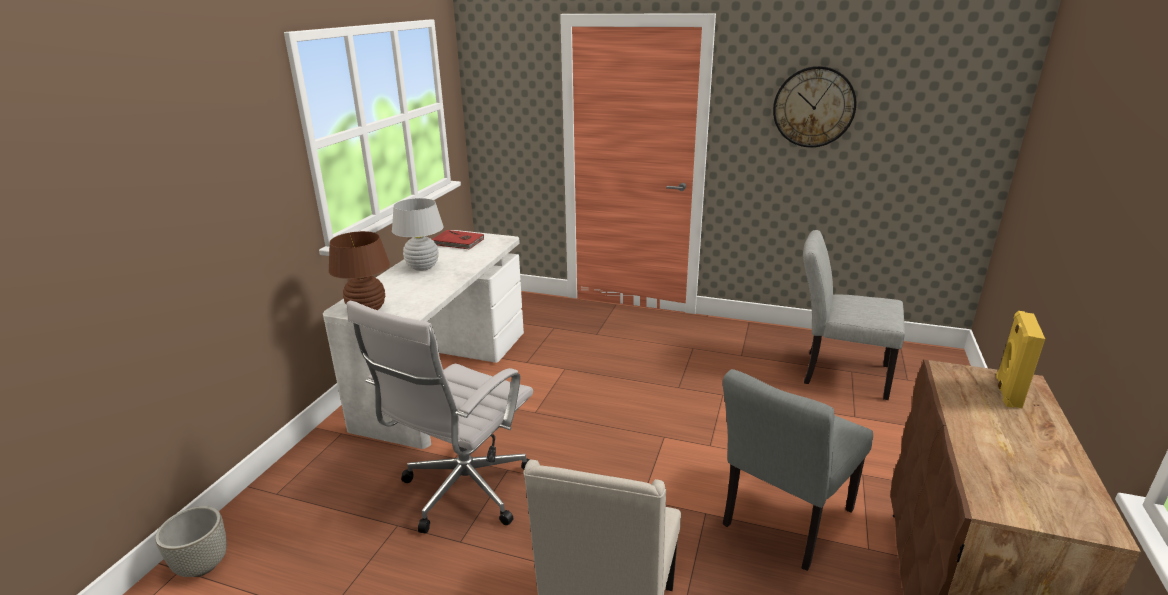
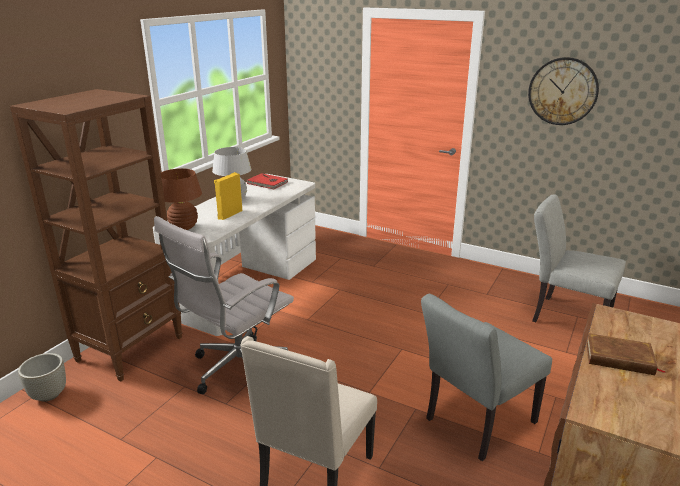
camera: 10 degrees right, 0 degrees up
yellow speaker [996,311,1045,408] -> yellow speaker moved to [214,172,242,220]
none -> brown bookcase [10,89,182,382]
none -> brown book [586,333,666,375]

